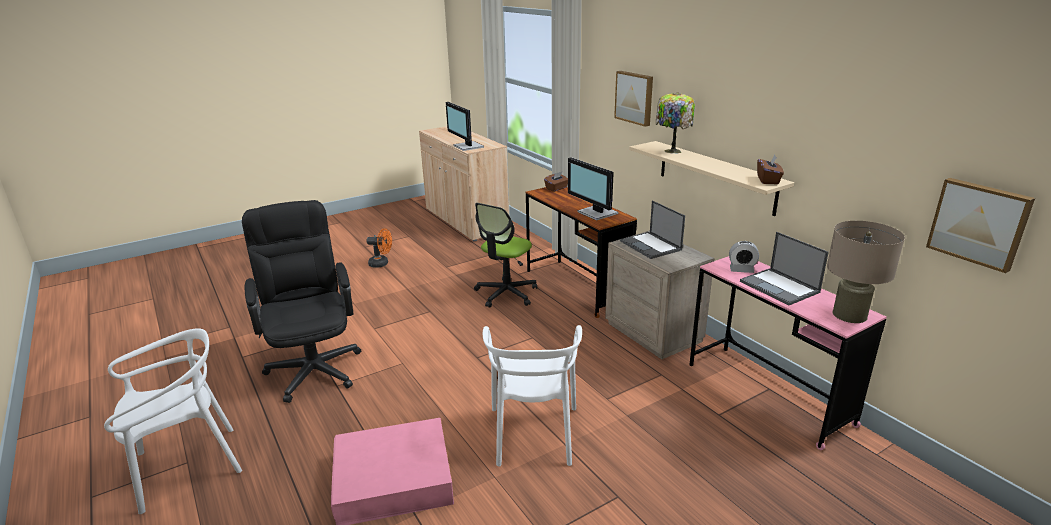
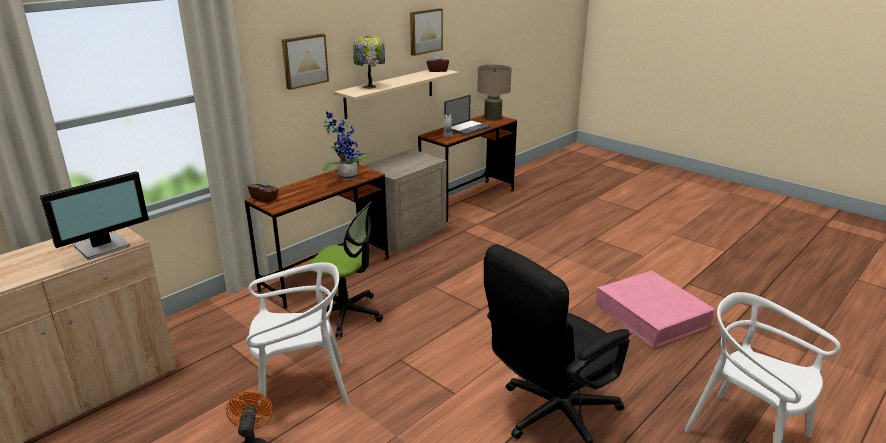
camera: 105 degrees left, 0 degrees up
white chair [483,325,582,466] -> white chair moved to [246,262,349,425]
monitor [568,157,618,221] -> potted plant [322,111,370,180]
laptop [620,200,685,259] -> none
pink desk [689,256,887,450] -> brown desk [418,115,517,222]
picture [926,178,1035,273] -> picture moved to [410,8,443,56]

